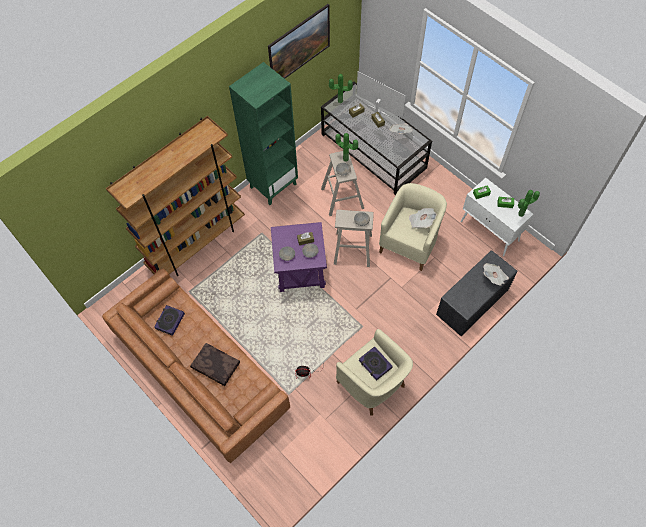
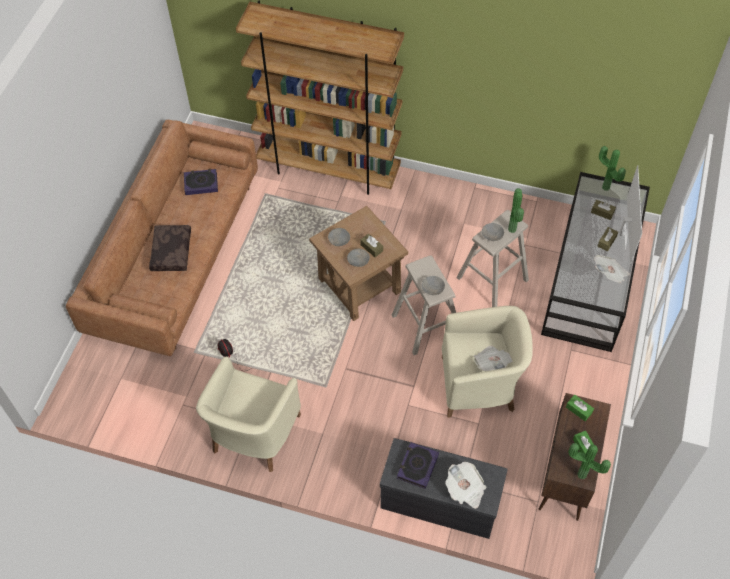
camera: 60 degrees right, 5 degrees down
green bookcase [229,62,298,205] -> none
picture [268,4,330,79] -> none
purple side table [271,222,327,292] -> brown side table [309,206,408,321]
book [359,346,393,381] -> book moved to [397,442,439,489]
white cabinet [461,178,533,256] -> brown cabinet [539,393,611,521]

